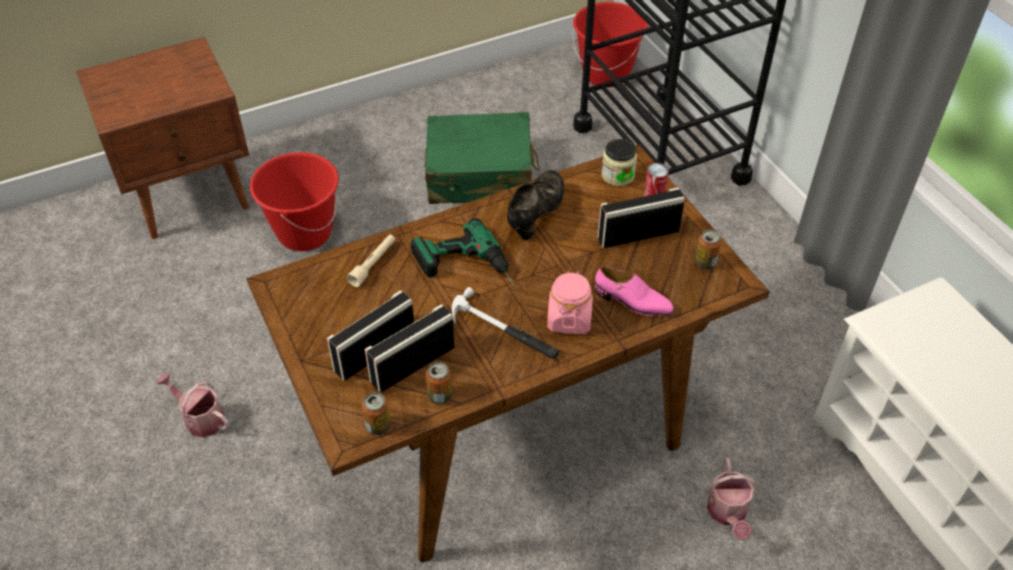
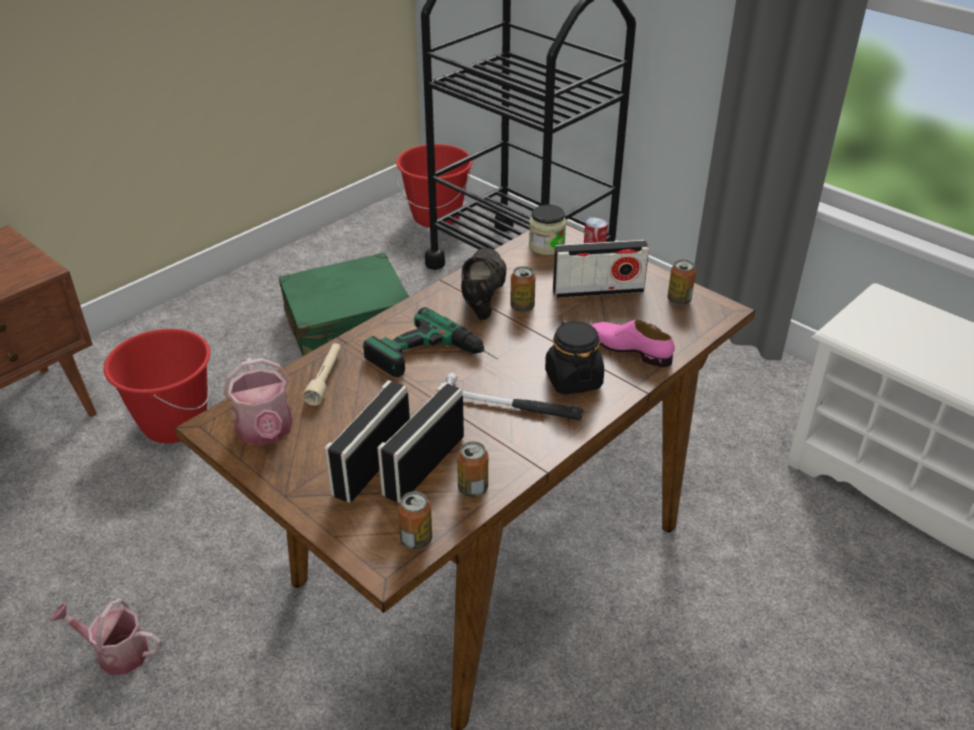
camera: 20 degrees left, 10 degrees down
pink jar [547,271,593,334] -> black jar [545,320,604,395]
pink shoe [595,266,674,316] -> pink shoe turned 150 degrees counterclockwise [591,320,675,367]
radio [598,188,685,248] -> radio turned 150 degrees counterclockwise [553,240,649,298]
watering can [707,458,756,541] -> watering can moved to [224,358,293,446]
none -> can [510,266,535,312]

